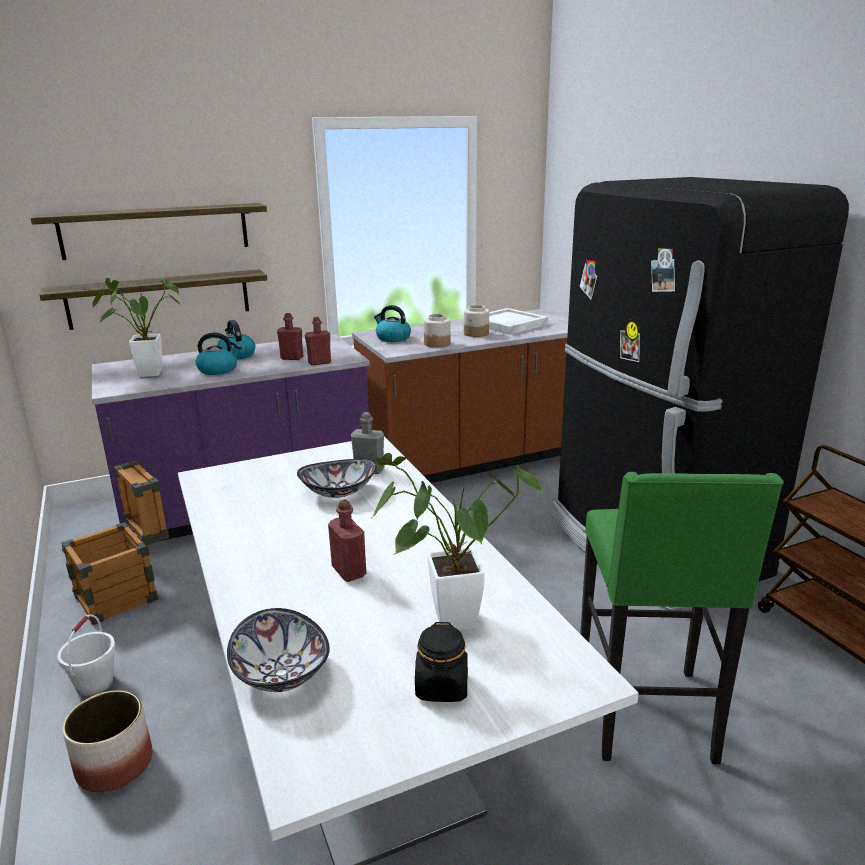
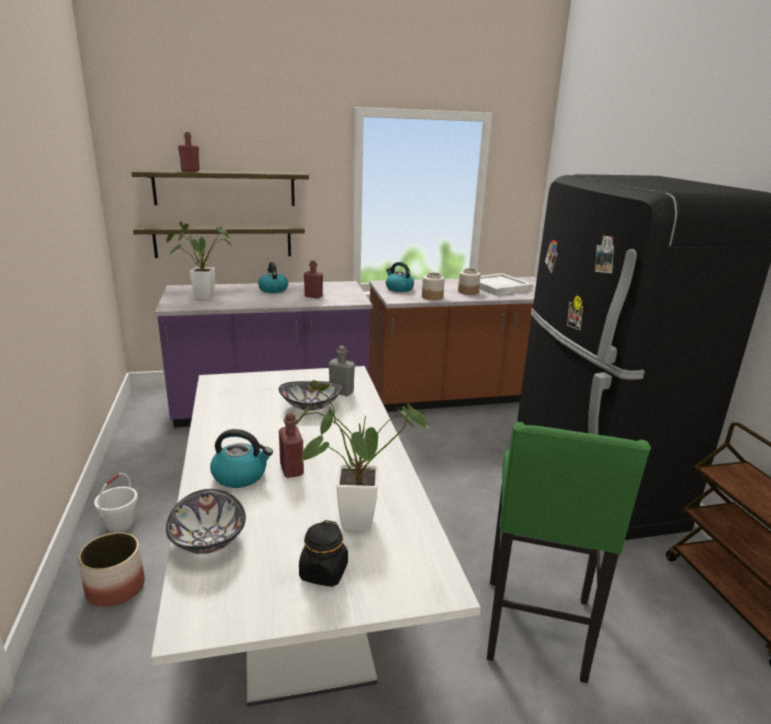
camera: 10 degrees right, 0 degrees up
crate [61,461,169,625] -> none
kettle [196,333,242,375] -> kettle moved to [210,429,273,488]
red bottle [305,317,331,365] -> red bottle moved to [178,132,200,172]

